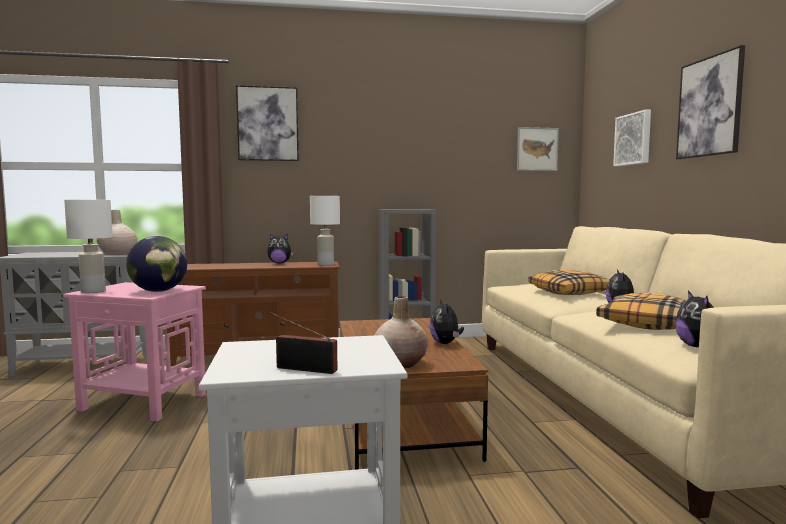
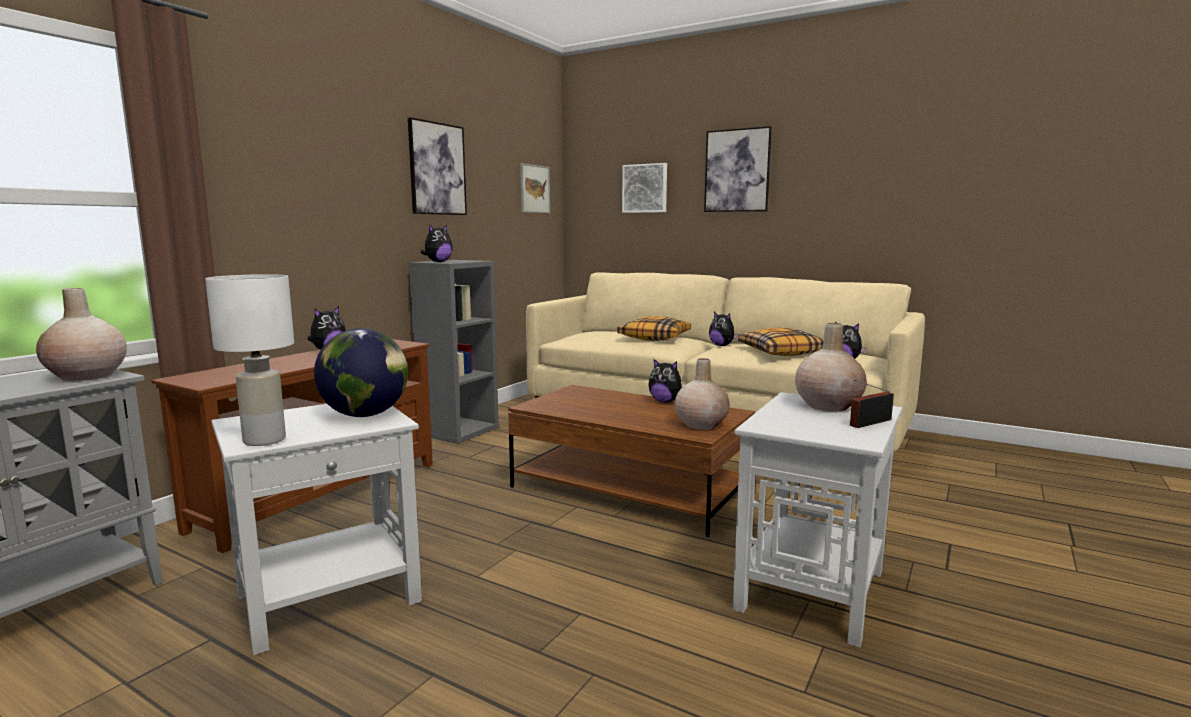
camera: 50 degrees left, 5 degrees up
pink side table [63,282,206,421] -> white side table [211,404,422,655]
picture [236,85,299,161] -> picture moved to [408,117,467,215]
white table lamp [310,196,340,266] -> none
none -> plush toy [421,225,453,262]
none -> beige vase [795,323,867,412]

